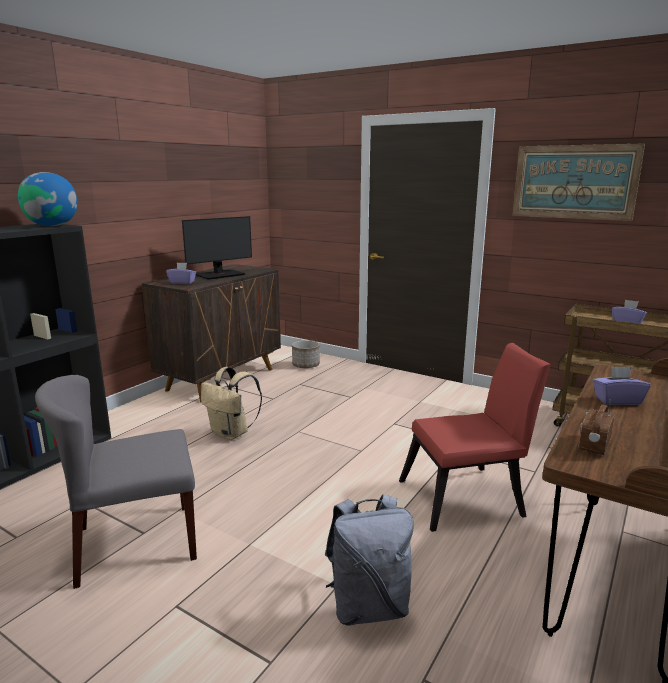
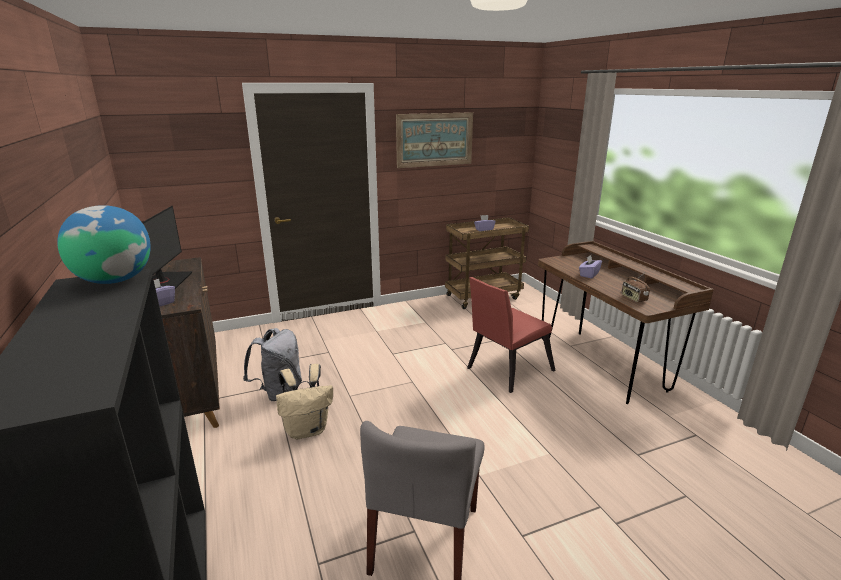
camera: 55 degrees left, 5 degrees up
planter [292,340,320,368] -> none
grey backpack [325,494,414,626] -> grey backpack moved to [243,328,302,401]
red chair [399,343,551,532] -> red chair turned 150 degrees counterclockwise [467,277,556,393]

